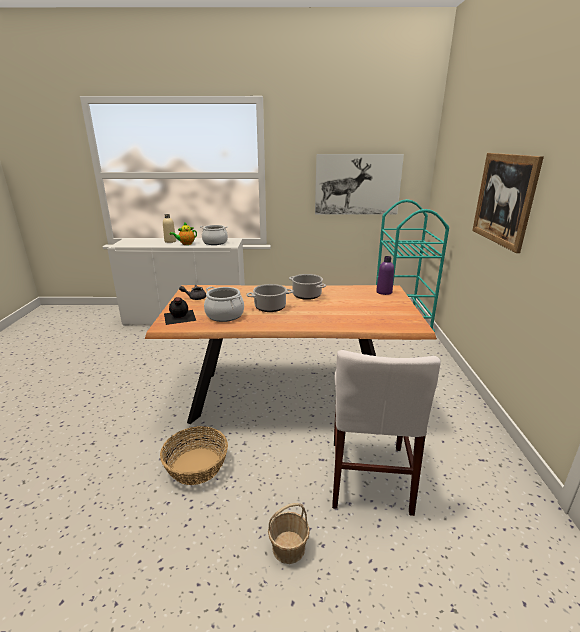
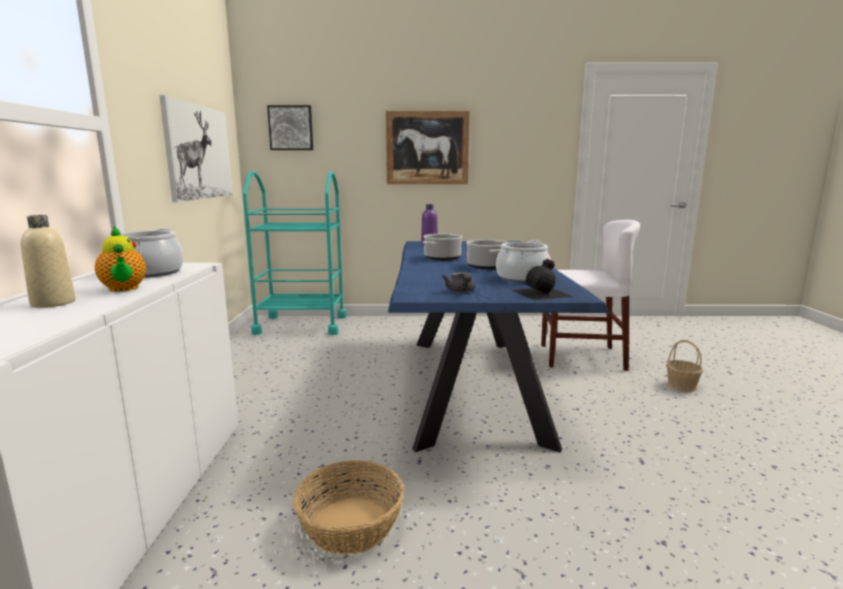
camera: 90 degrees left, 10 degrees down
brown dining table [145,285,437,424] -> blue dining table [388,241,609,452]
basket [160,426,228,485] -> basket moved to [293,460,404,555]
none -> picture [267,105,313,150]

